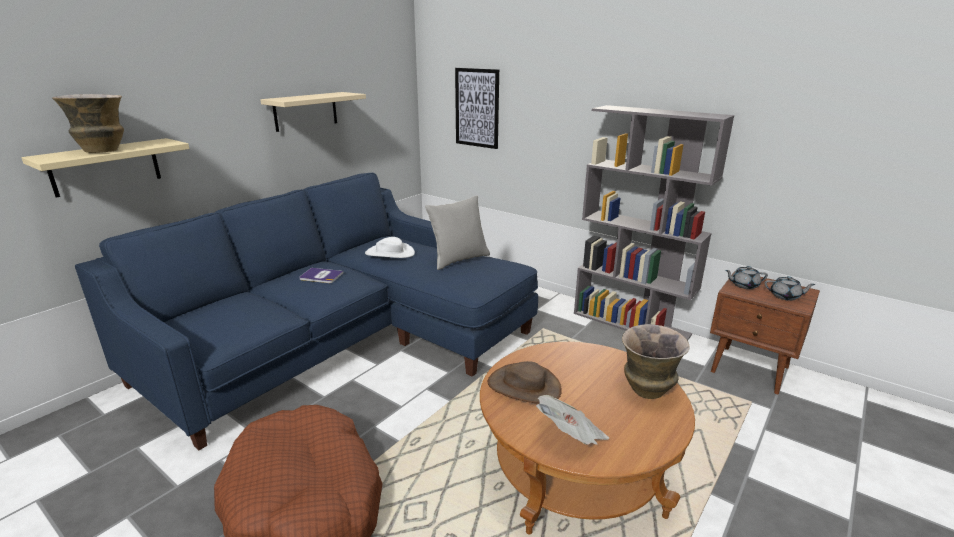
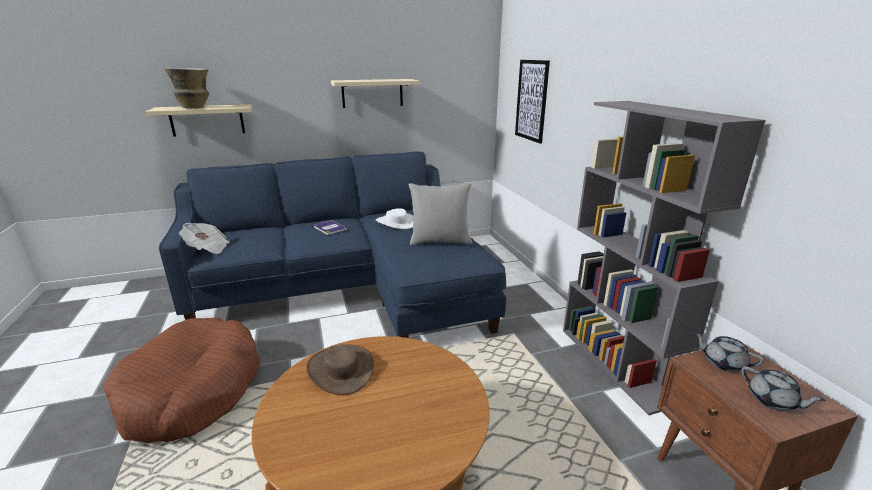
camera: 35 degrees right, 0 degrees up
newspaper [536,395,609,445] -> newspaper moved to [179,223,229,254]
vase [622,324,690,399] -> none

